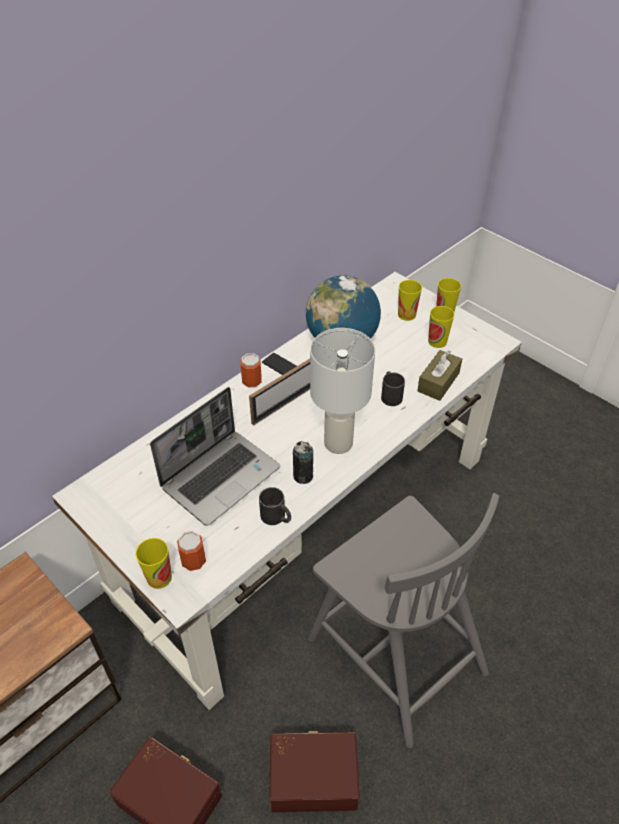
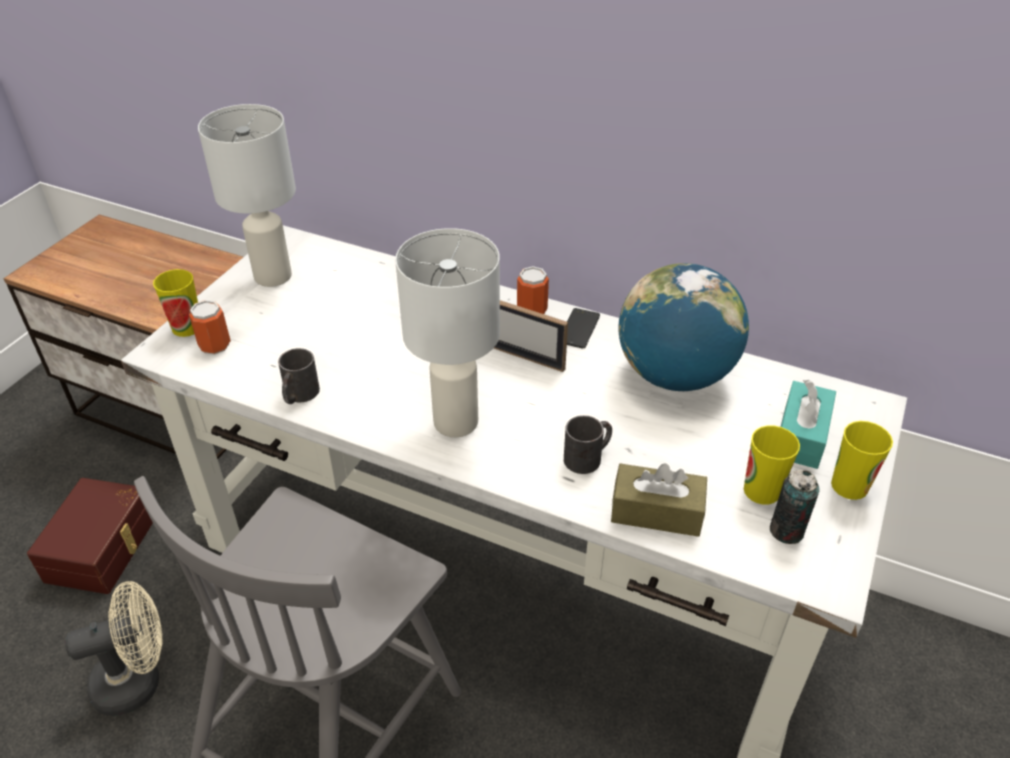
camera: 70 degrees right, 5 degrees down
laptop [150,387,280,526] -> none
brown storage box [269,731,360,812] -> beige fan [65,581,162,716]
can [293,441,313,484] -> can moved to [770,470,819,544]
cup [398,280,422,321] -> turquoise tissue box [781,380,836,469]
none -> white table lamp [198,104,296,287]

